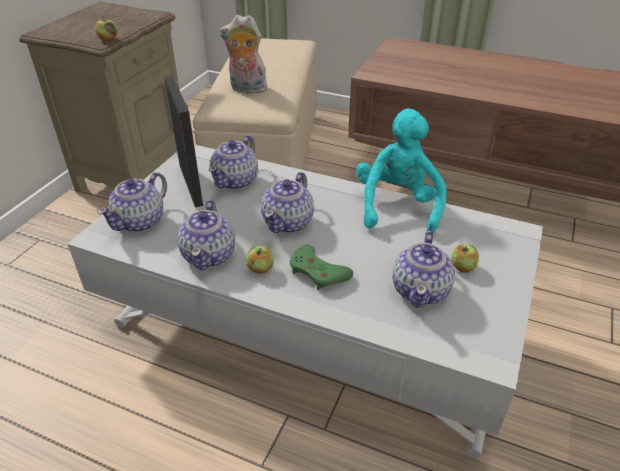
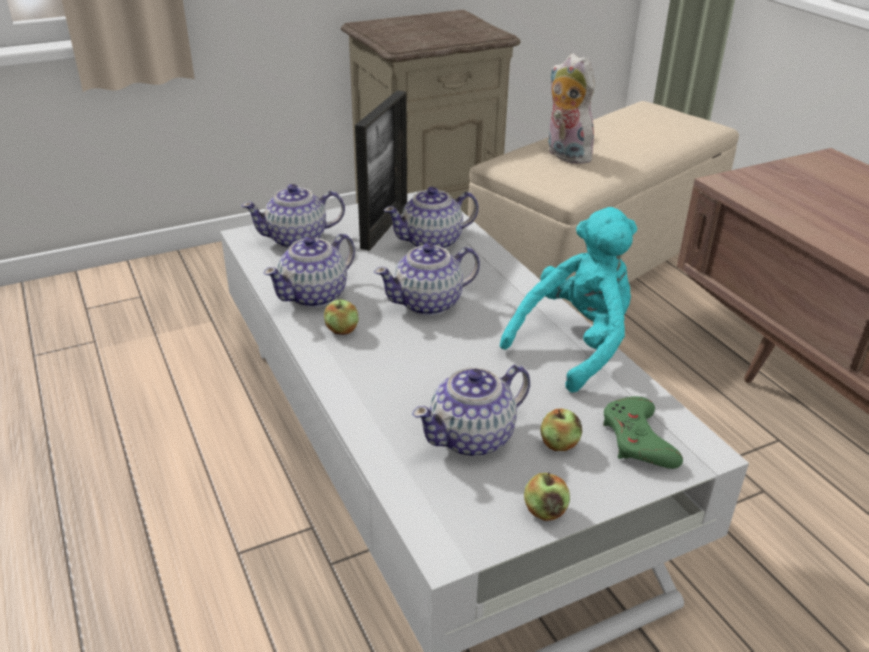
camera: 40 degrees right, 5 degrees down
apple [95,16,117,41] -> apple moved to [524,472,570,521]
green game controller [290,245,353,290] -> green game controller moved to [603,396,683,469]

